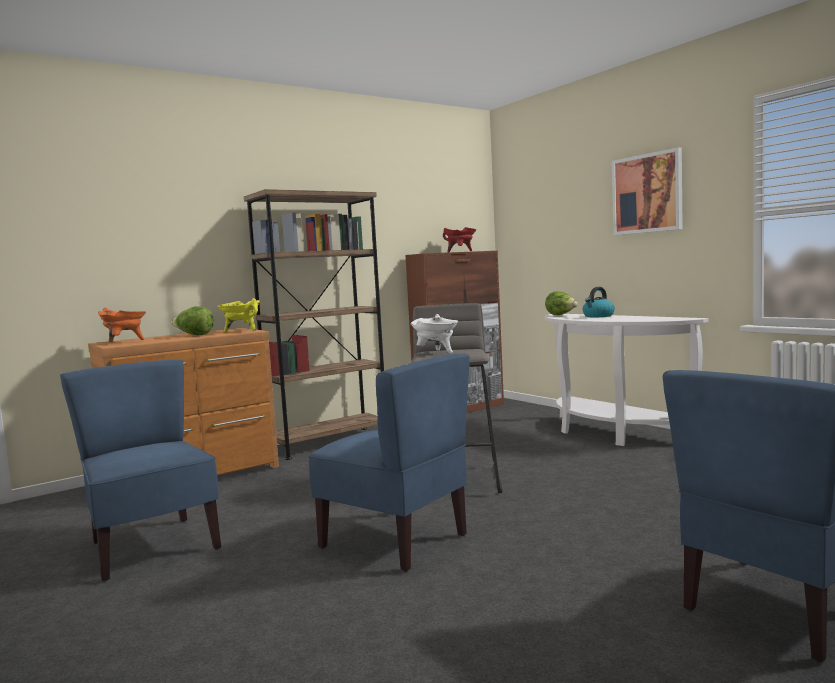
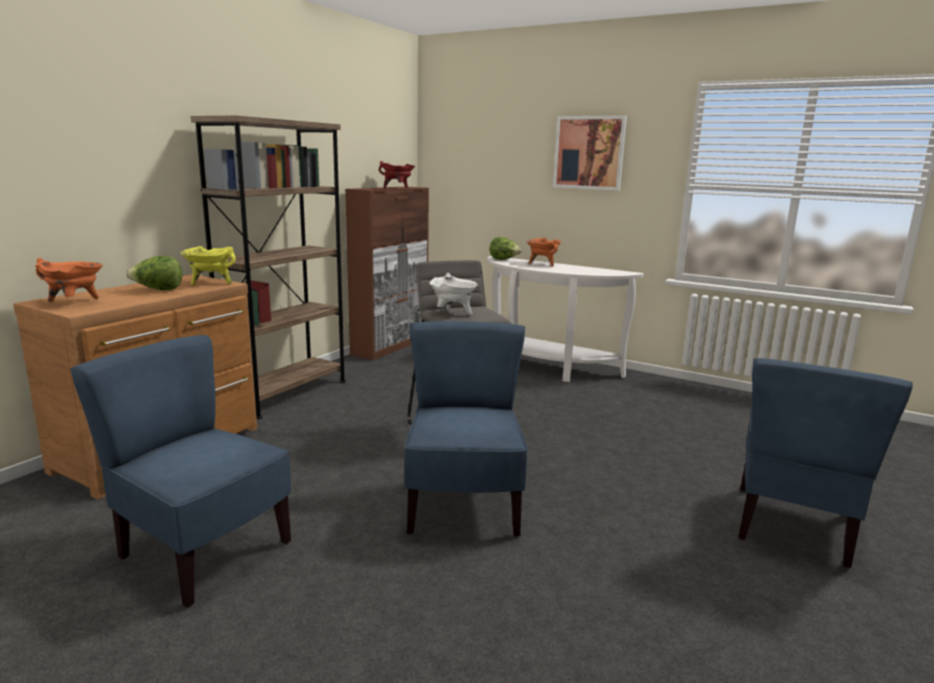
camera: 25 degrees left, 10 degrees up
blue chair [308,354,470,572] -> blue chair turned 105 degrees counterclockwise [404,321,528,537]
kettle [583,287,615,317] -> orange cooking pot [527,238,561,267]

